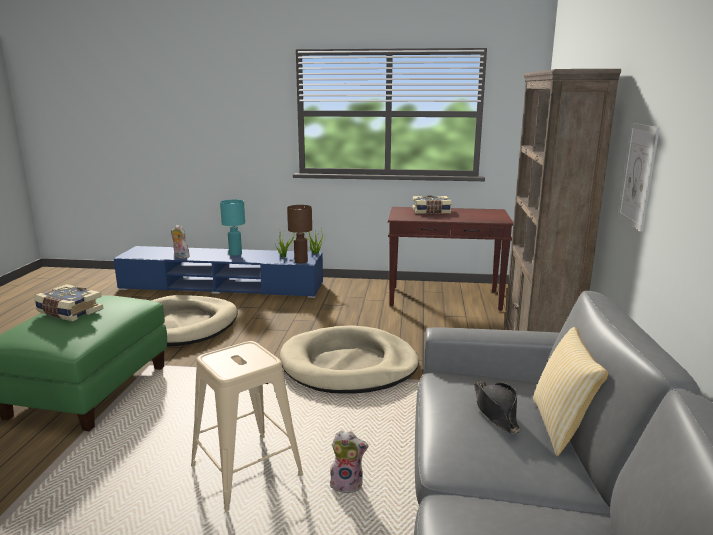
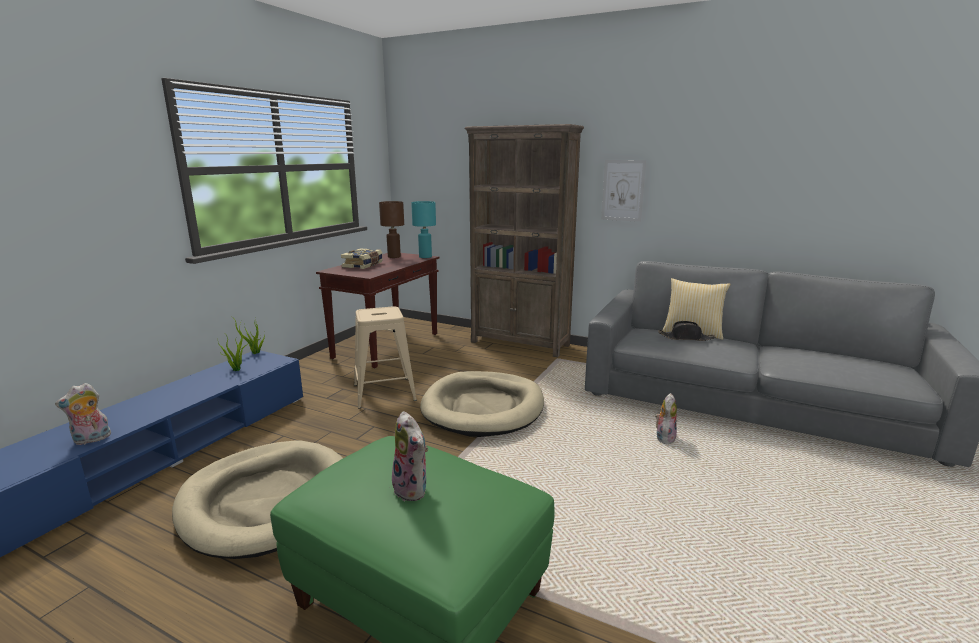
camera: 70 degrees left, 0 degrees up
book [34,284,103,321] -> plush toy [392,411,428,501]
beige stool [191,341,303,511] -> beige stool moved to [354,306,417,408]
turquoise table lamp [220,199,245,256] -> turquoise table lamp moved to [411,201,436,258]
brown table lamp [287,205,312,263] -> brown table lamp moved to [379,201,404,258]

